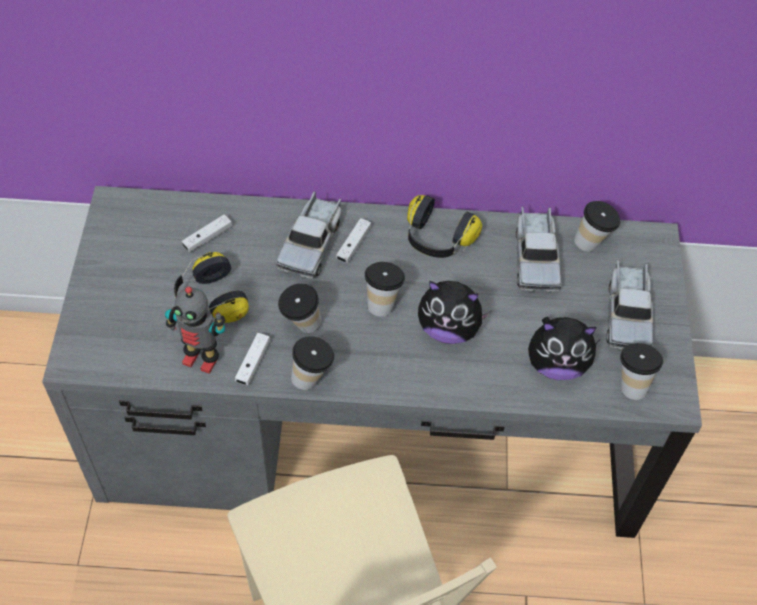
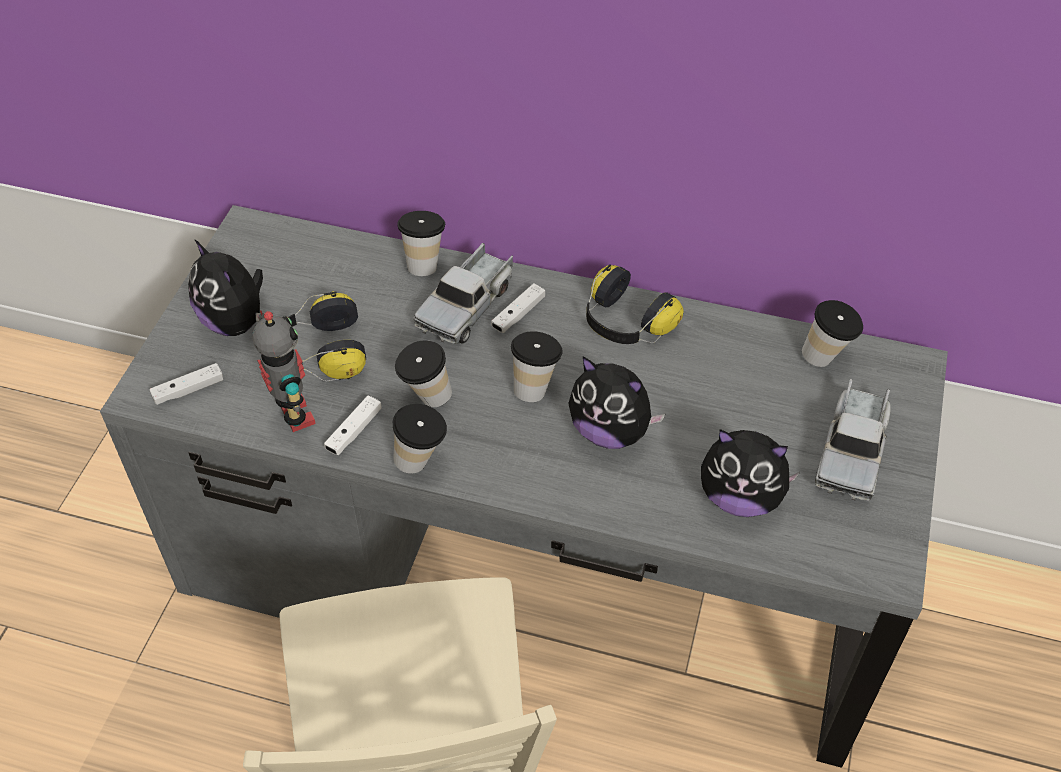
camera: 15 degrees right, 5 degrees down
toy robot [165,286,225,374] -> toy robot turned 150 degrees counterclockwise [252,310,316,432]
white game controller [182,215,232,252] -> white game controller moved to [150,363,223,405]
toy truck [516,206,562,293] -> none
cup [620,343,663,400] -> cup moved to [397,211,445,276]
none -> plush toy [188,239,265,336]

